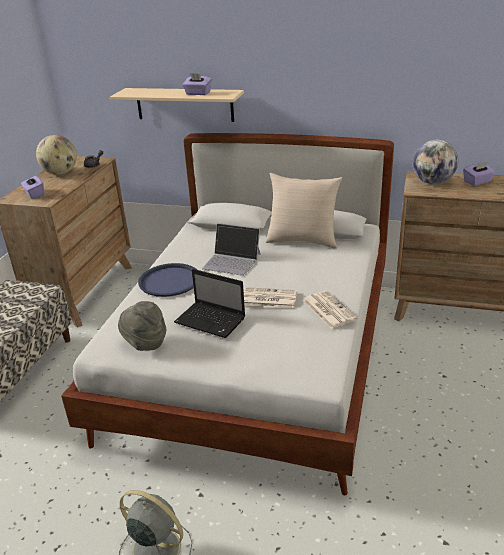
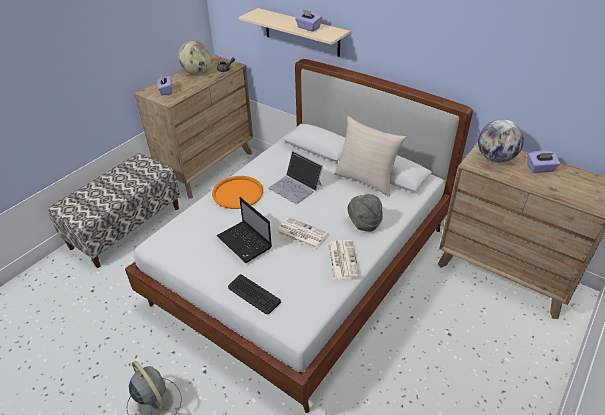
camera: 20 degrees right, 10 degrees up
grey hat [118,301,166,351] -> grey hat moved to [347,194,383,232]
blue tray [138,263,197,297] -> orange tray [212,176,263,209]
none -> keyboard [228,274,281,314]

